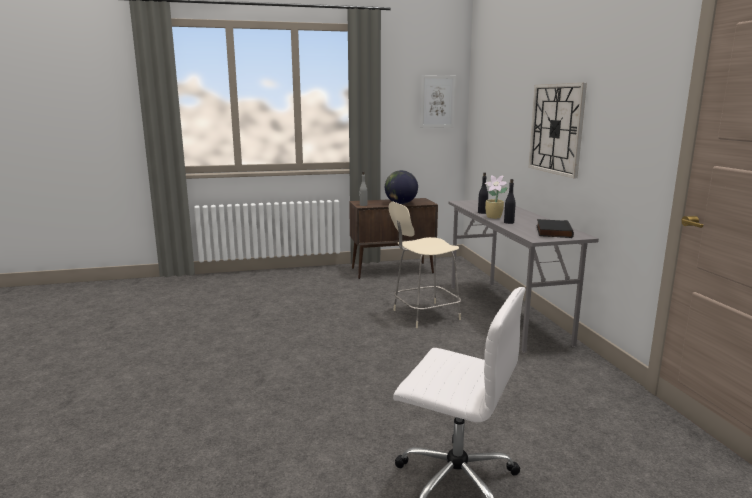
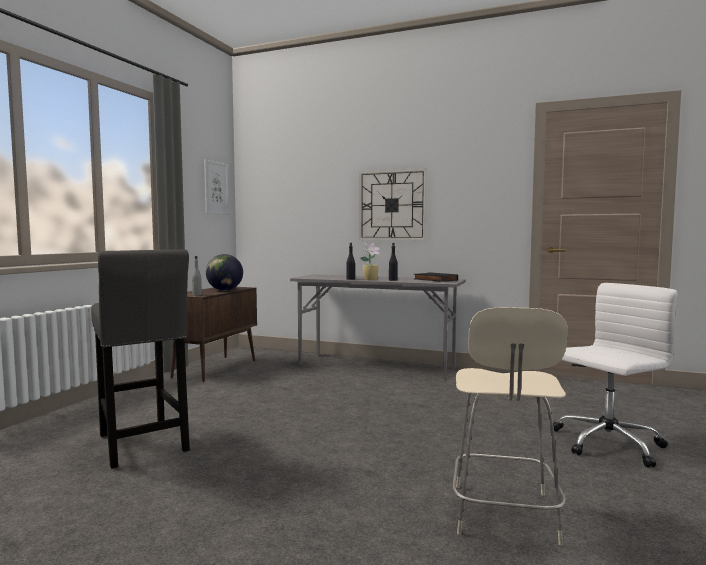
camera: 55 degrees left, 10 degrees down
beige chair [389,202,461,328] -> beige chair moved to [452,307,568,545]
none -> grey stool [91,250,190,469]

